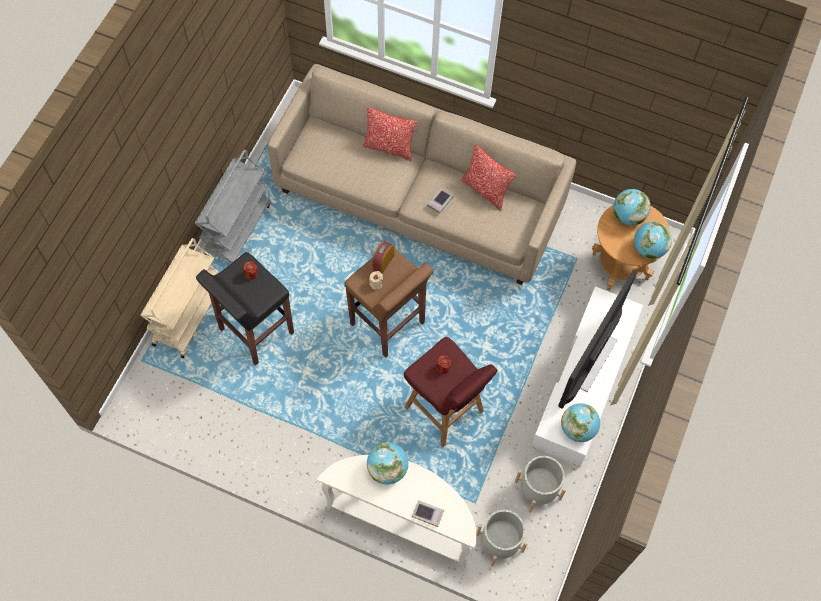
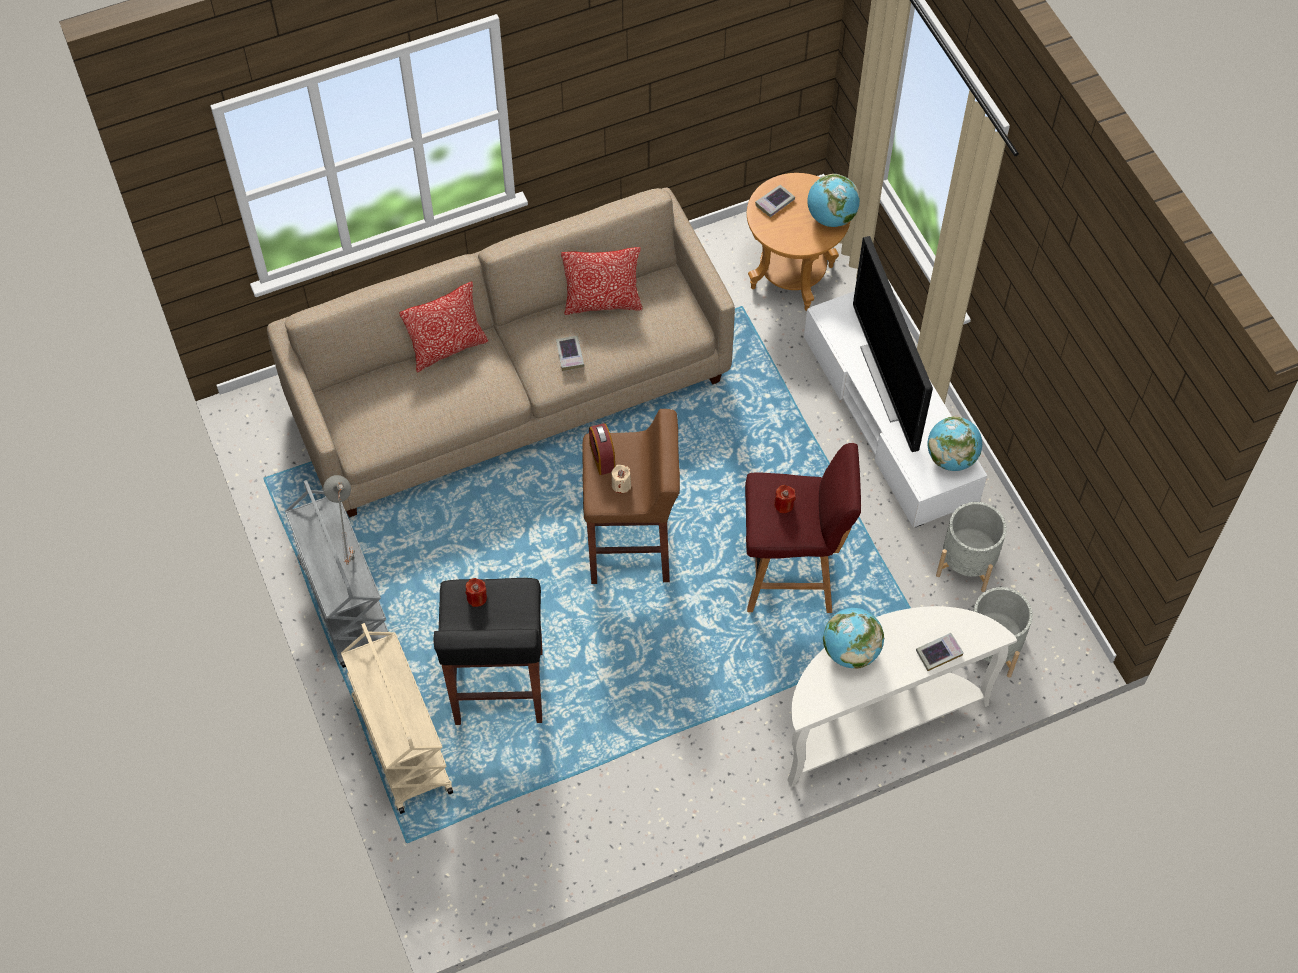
camera: 45 degrees left, 5 degrees down
globe [613,189,650,225] -> book [755,185,795,217]
none -> grey table lamp [323,475,355,565]

